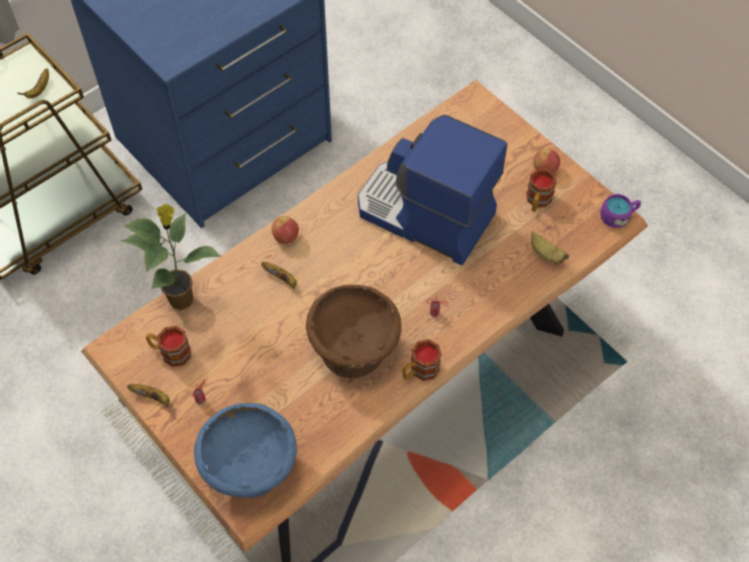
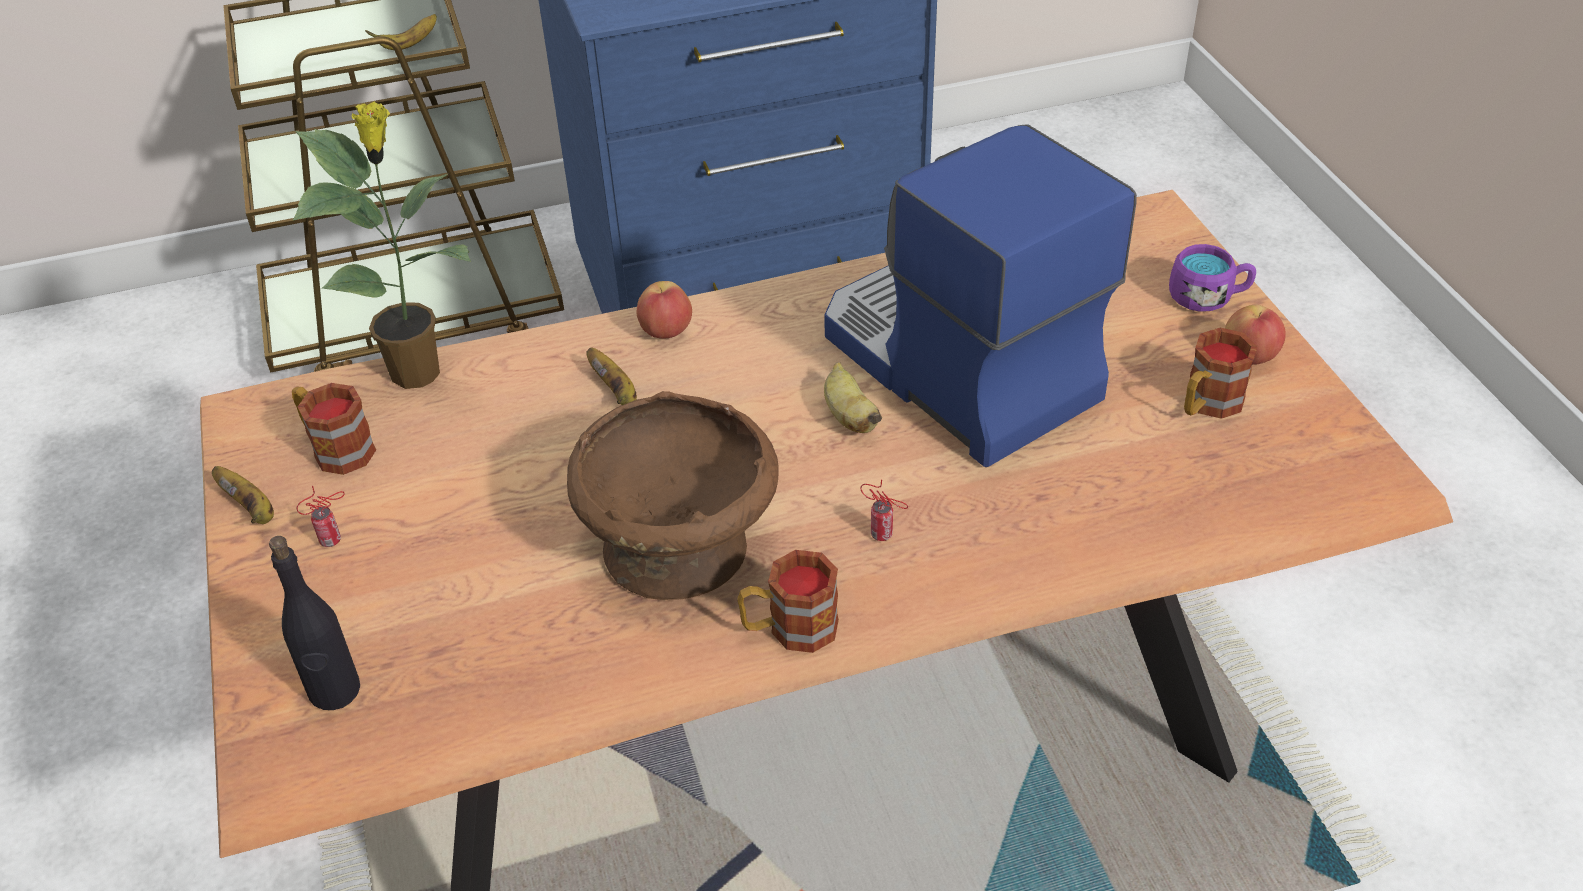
camera: 25 degrees right, 15 degrees down
blue bowl [194,403,297,498] -> black bottle [269,536,360,710]
banana [531,231,569,264] -> banana moved to [824,362,882,433]
purple mug [600,194,641,228] -> purple mug moved to [1169,244,1256,312]

